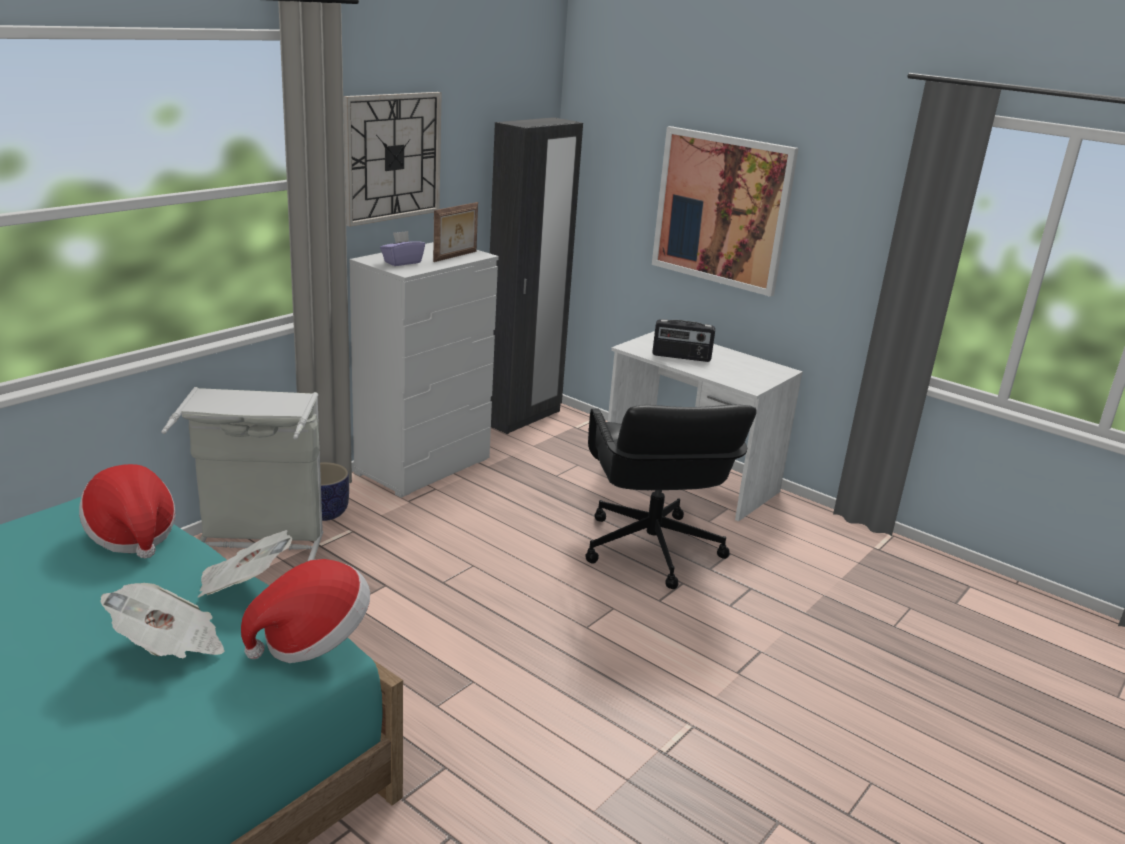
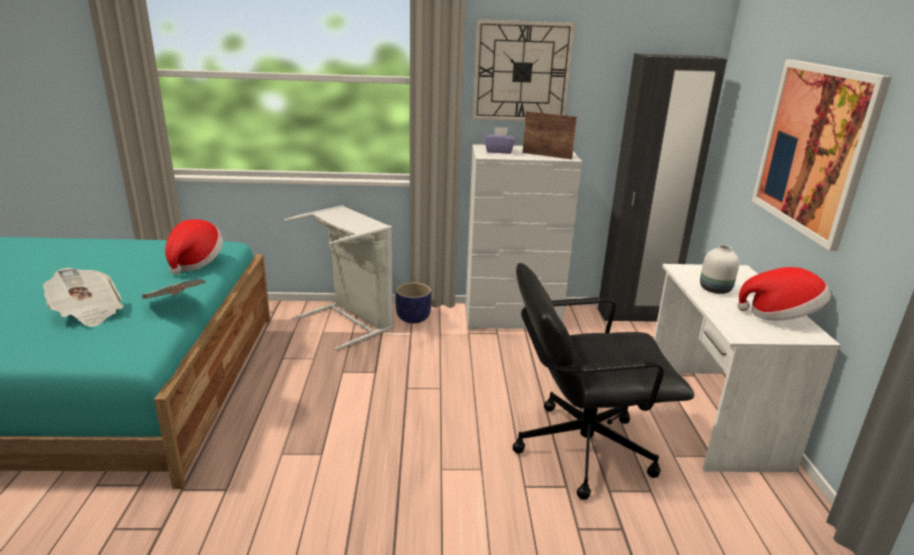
camera: 50 degrees right, 0 degrees up
hat [241,559,370,663] -> hat moved to [737,267,831,321]
picture frame [433,202,478,262] -> picture frame turned 150 degrees counterclockwise [523,111,577,159]
black office chair [585,404,757,589] -> black office chair turned 45 degrees clockwise [513,263,694,500]
radio [653,319,715,362] -> white vase [700,245,739,294]

